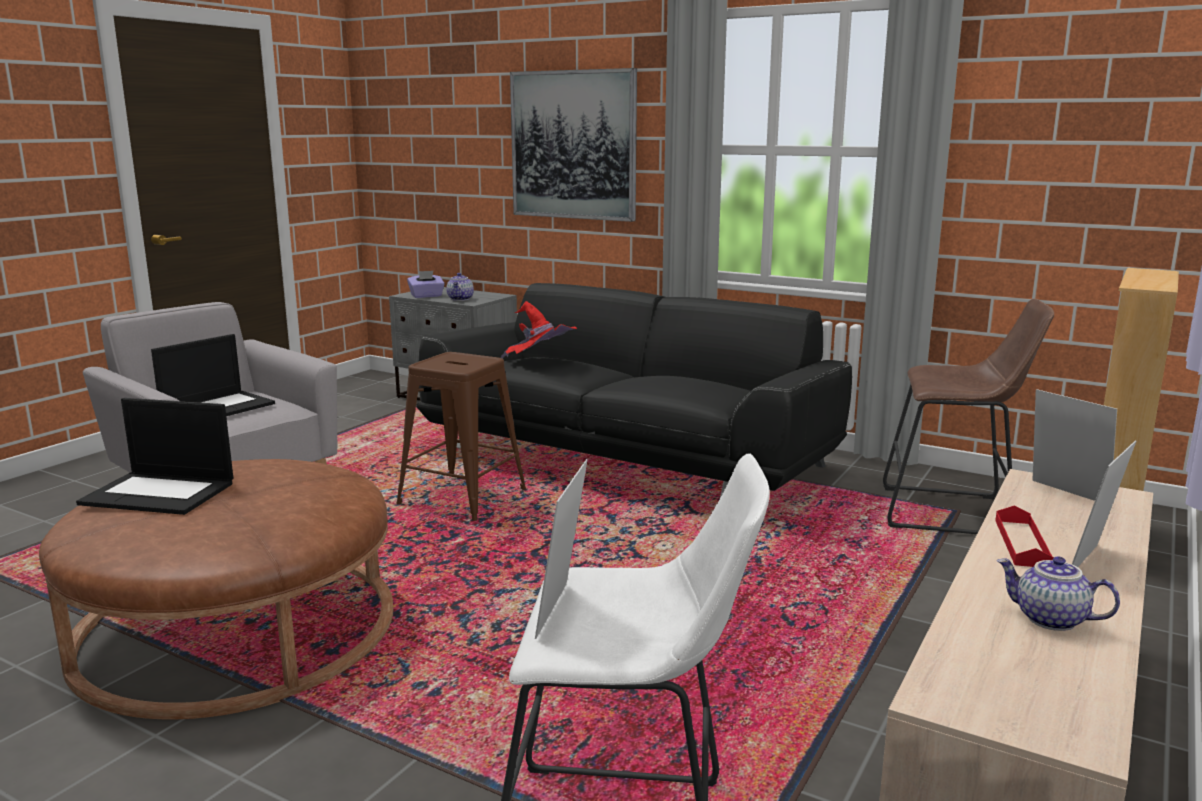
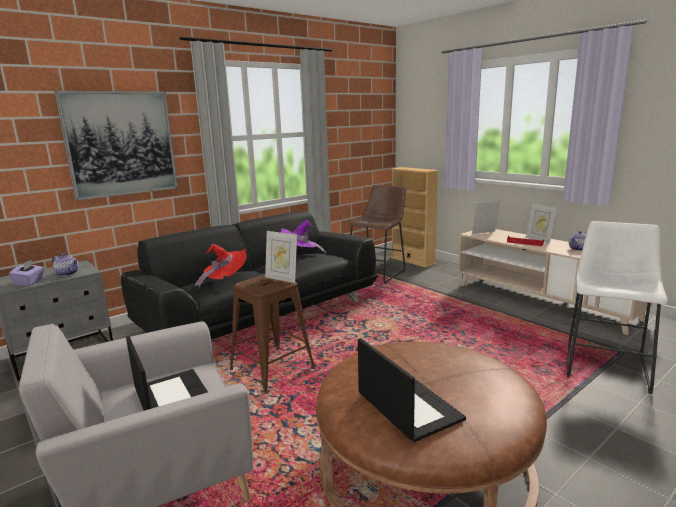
camera: 70 degrees left, 0 degrees up
laptop [76,398,233,515] -> laptop turned 60 degrees counterclockwise [358,338,466,442]
picture frame [535,459,588,639] -> picture frame moved to [265,231,297,283]
none -> purple hat [281,220,326,254]

